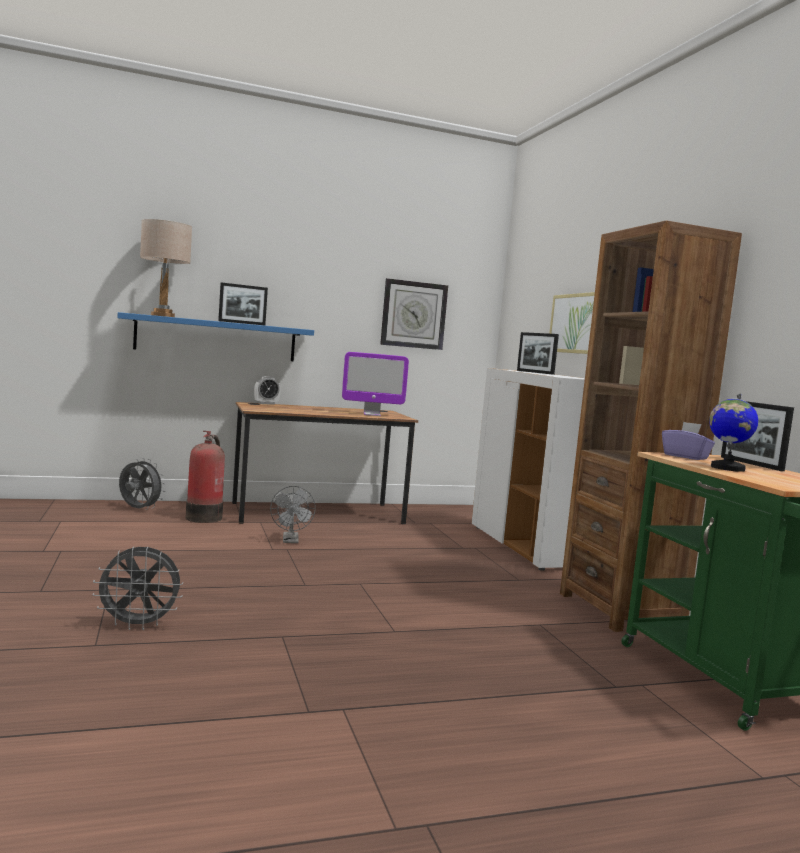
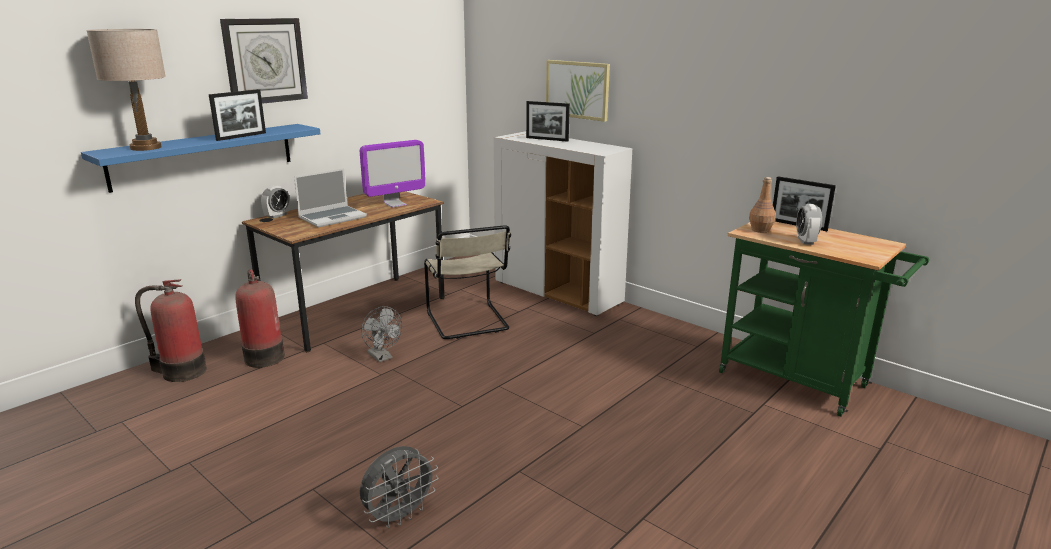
camera: 30 degrees left, 15 degrees up
grey fan [119,458,166,510] -> fire extinguisher [135,279,207,382]
wall clock [380,278,448,350] -> wall clock moved to [220,18,308,104]
brown bookcase [560,221,742,632] -> none
purple tissue box [662,422,715,460] -> brown bottle [749,177,776,233]
globe [709,393,758,472] -> alarm clock [796,204,822,245]
none -> laptop [294,168,367,227]
none -> beige chair [424,225,511,339]

